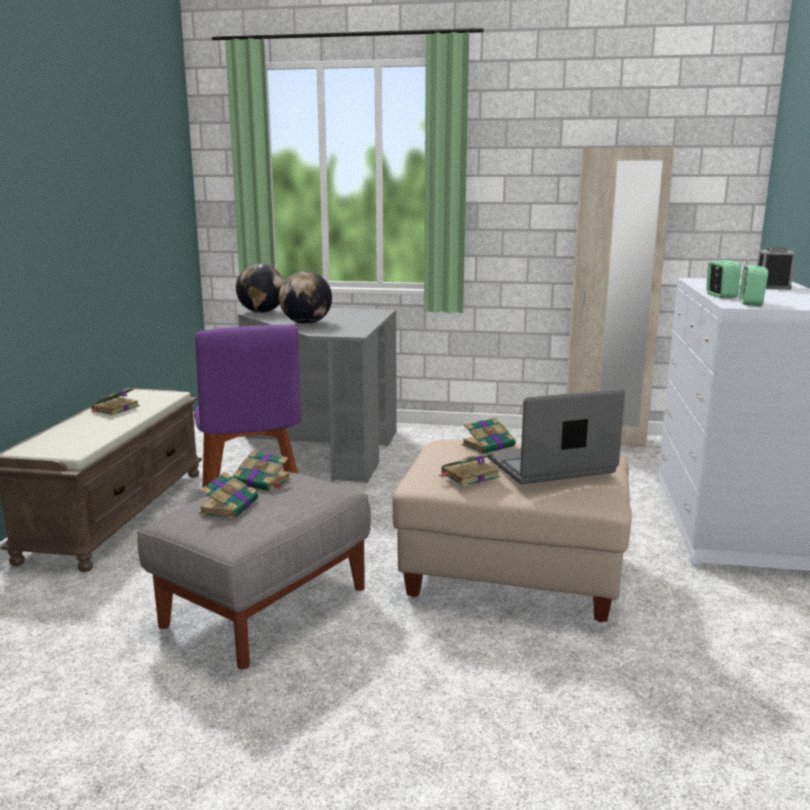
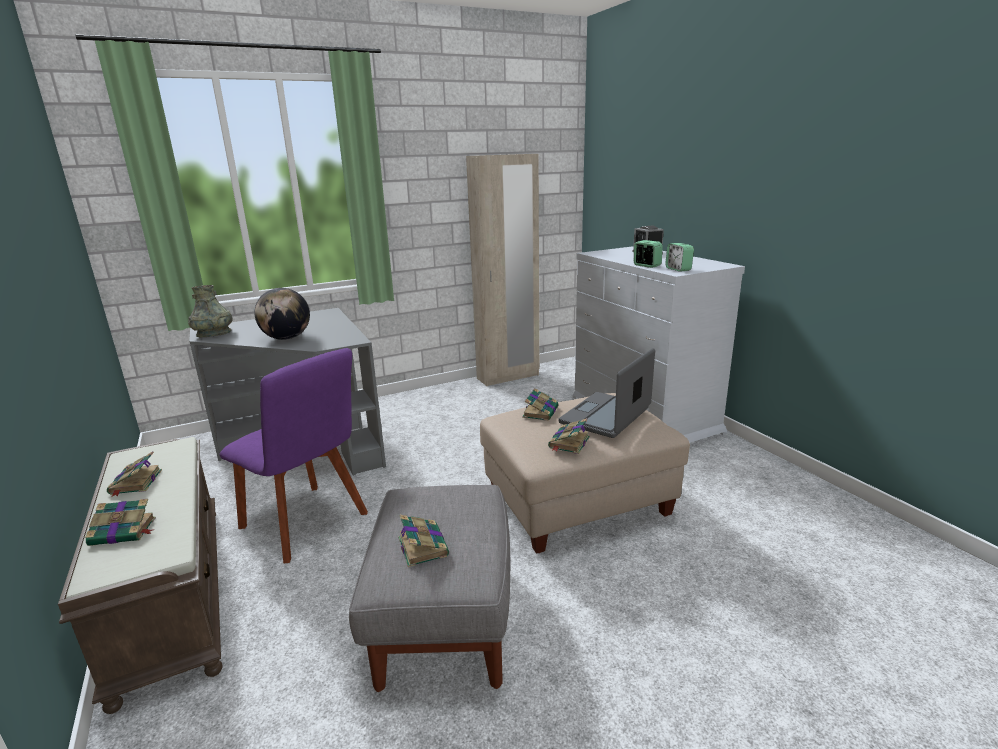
camera: 35 degrees left, 5 degrees up
book [233,450,291,491] -> book moved to [85,499,156,546]
globe [236,264,284,313] -> grey vase [188,285,233,337]

